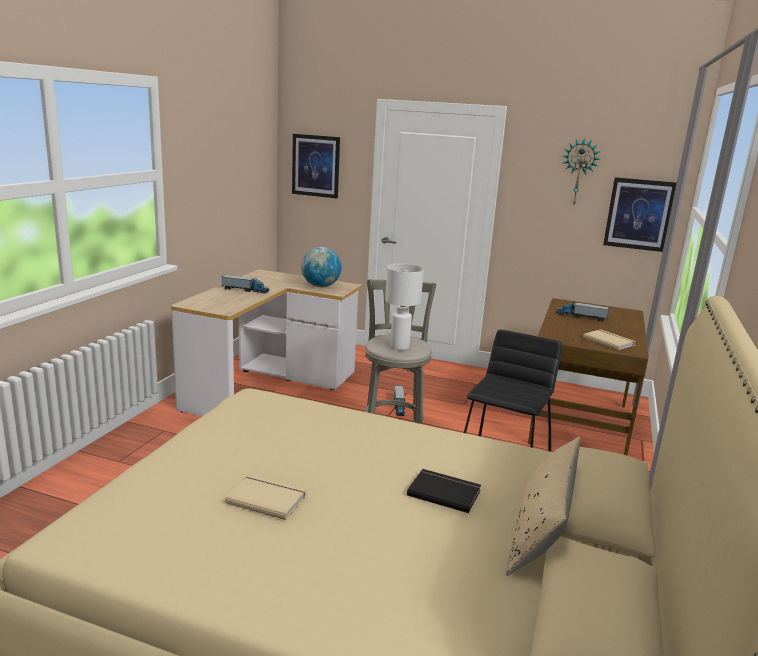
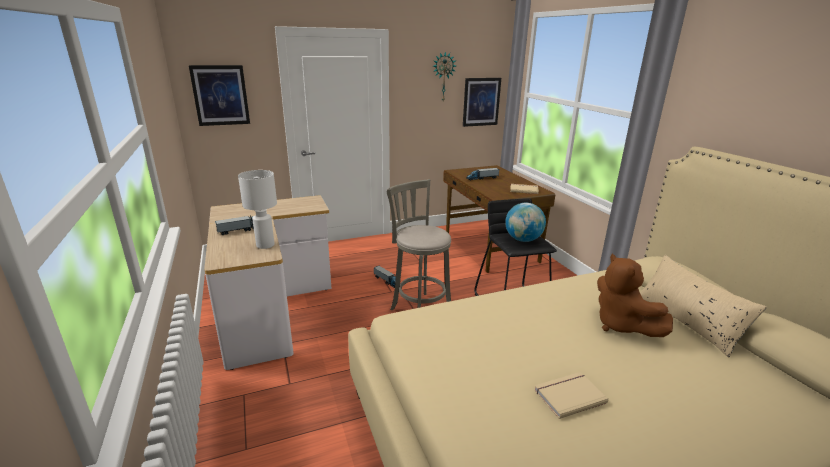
camera: 40 degrees left, 5 degrees up
globe [301,247,342,287] -> globe moved to [505,203,546,242]
white table lamp [385,264,424,350] -> white table lamp moved to [238,170,277,249]
black book [407,469,481,513] -> brown plush toy [597,254,673,337]

